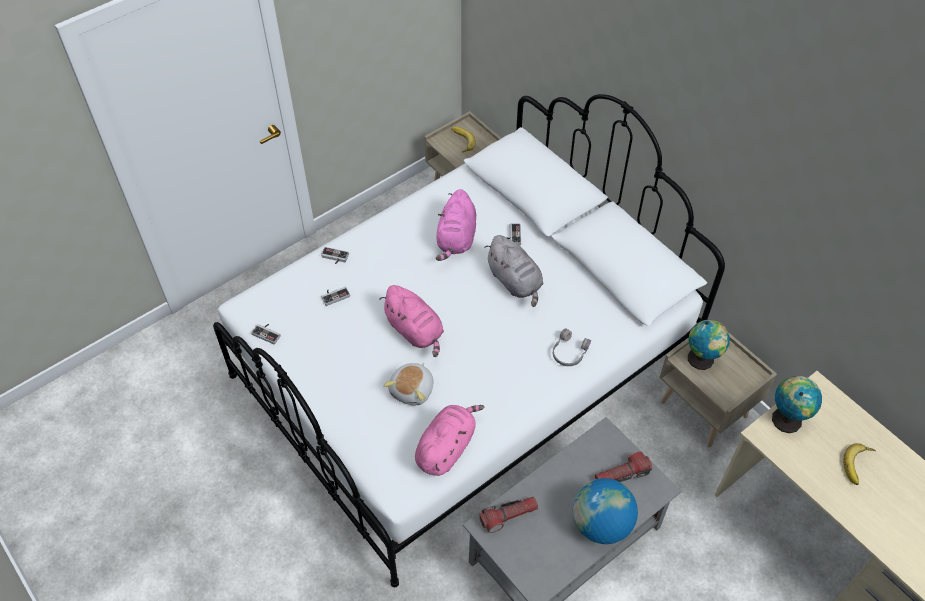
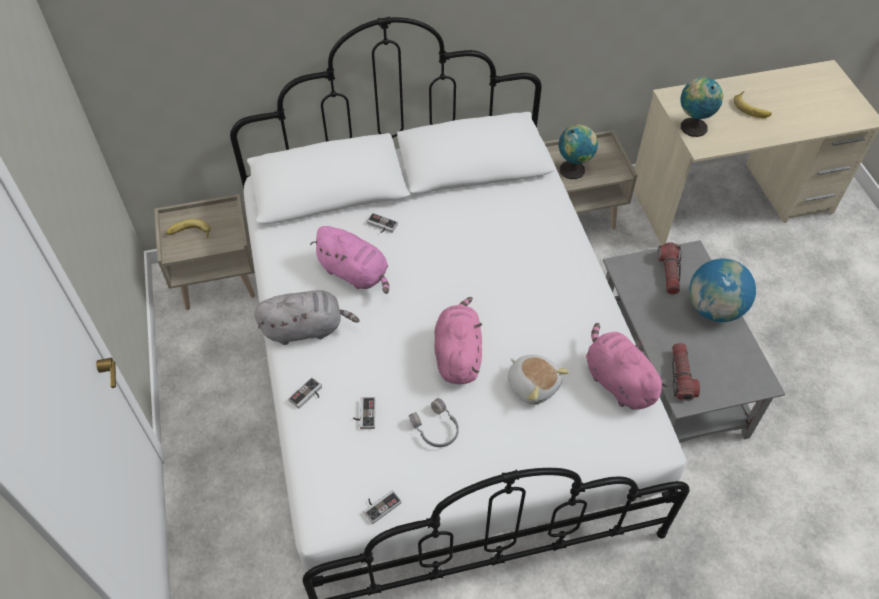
camera: 65 degrees left, 0 degrees up
pink plush toy [379,285,444,357] -> pink plush toy turned 75 degrees counterclockwise [435,297,482,384]
grey plush toy [485,235,543,307] -> grey plush toy moved to [254,290,359,345]
grey headphones [553,328,591,366] -> grey headphones moved to [409,398,459,447]

